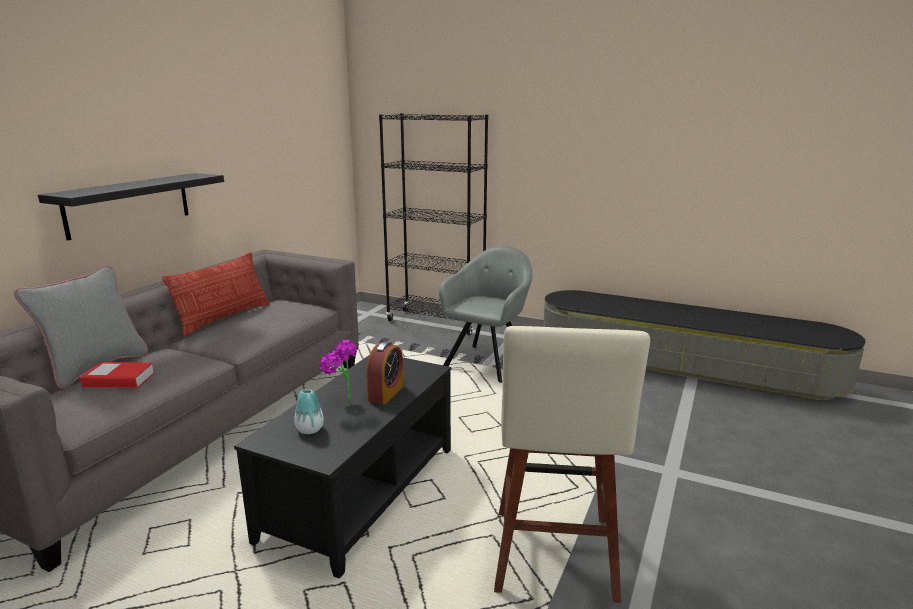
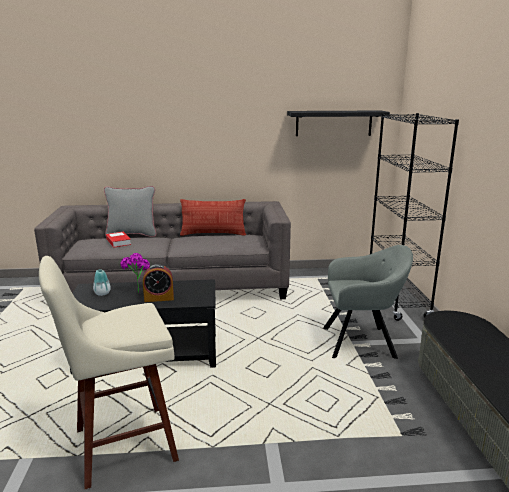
camera: 60 degrees right, 0 degrees up
black shelf [38,173,224,241] -> black shelf moved to [287,111,390,136]

